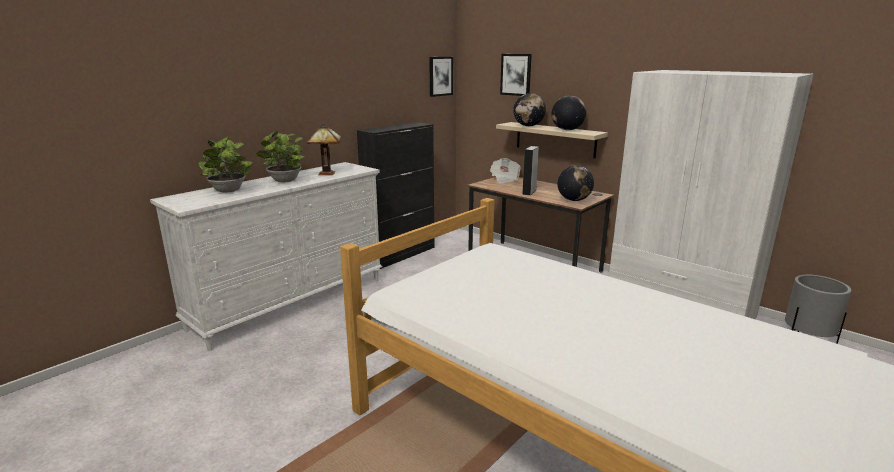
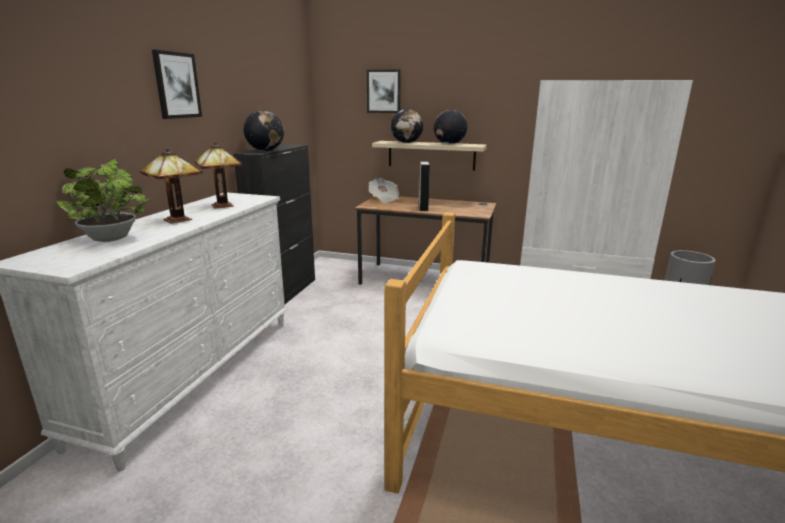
camera: 25 degrees left, 0 degrees up
potted plant [257,131,305,183] -> table lamp [140,149,203,224]
picture [429,57,453,97] -> picture moved to [152,50,202,119]
globe [557,165,594,201] -> globe moved to [243,110,284,151]

